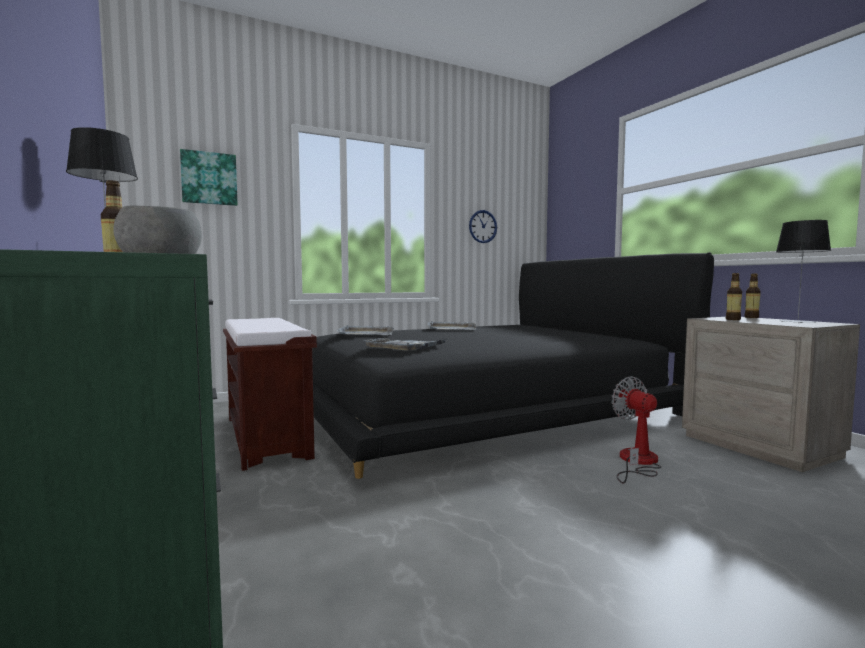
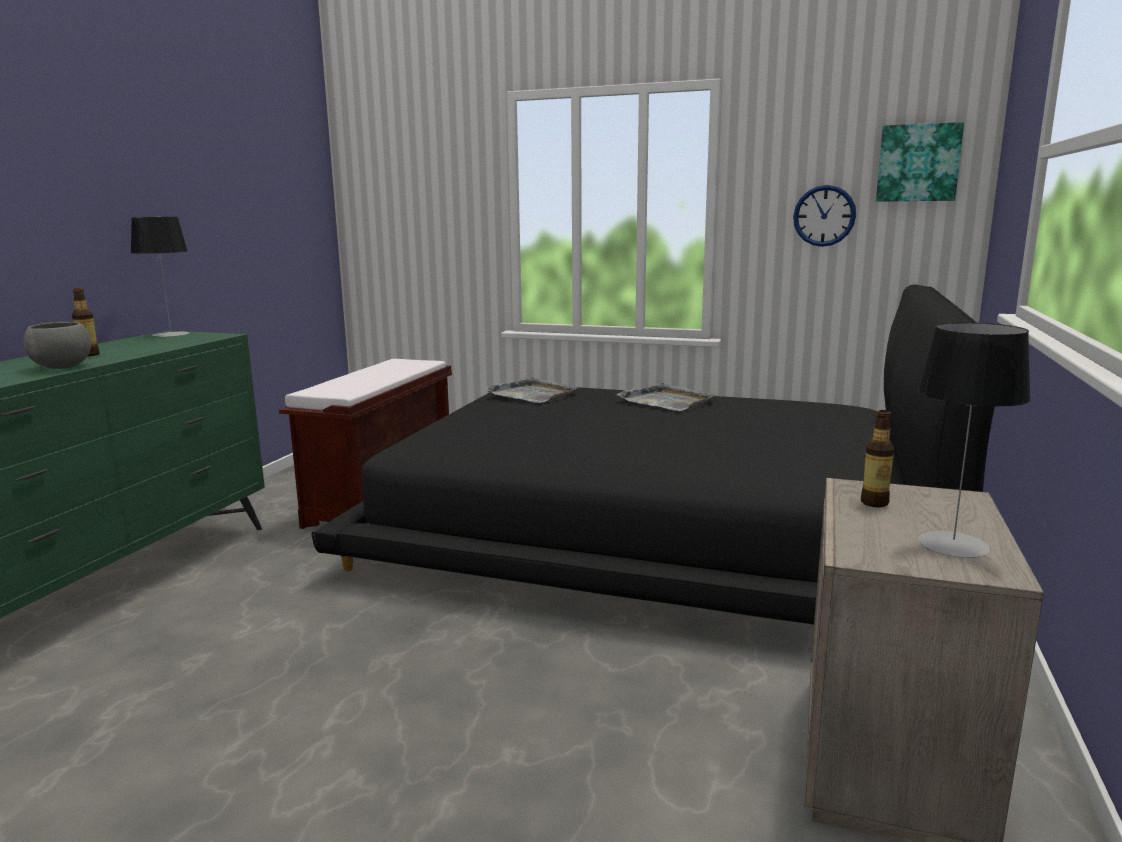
camera: 45 degrees right, 10 degrees up
picture [180,149,238,206] -> picture moved to [876,122,964,202]
grey tray [364,338,446,350] -> none
fan [611,376,661,483] -> none
bottle [744,273,761,318] -> none

